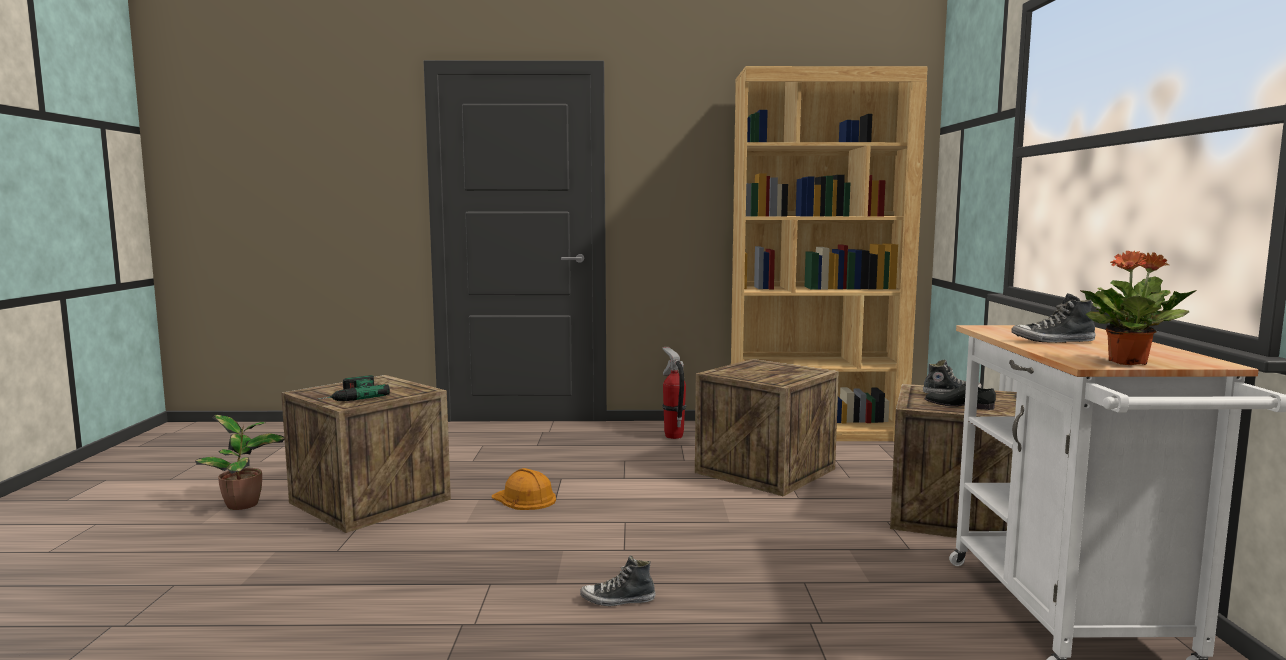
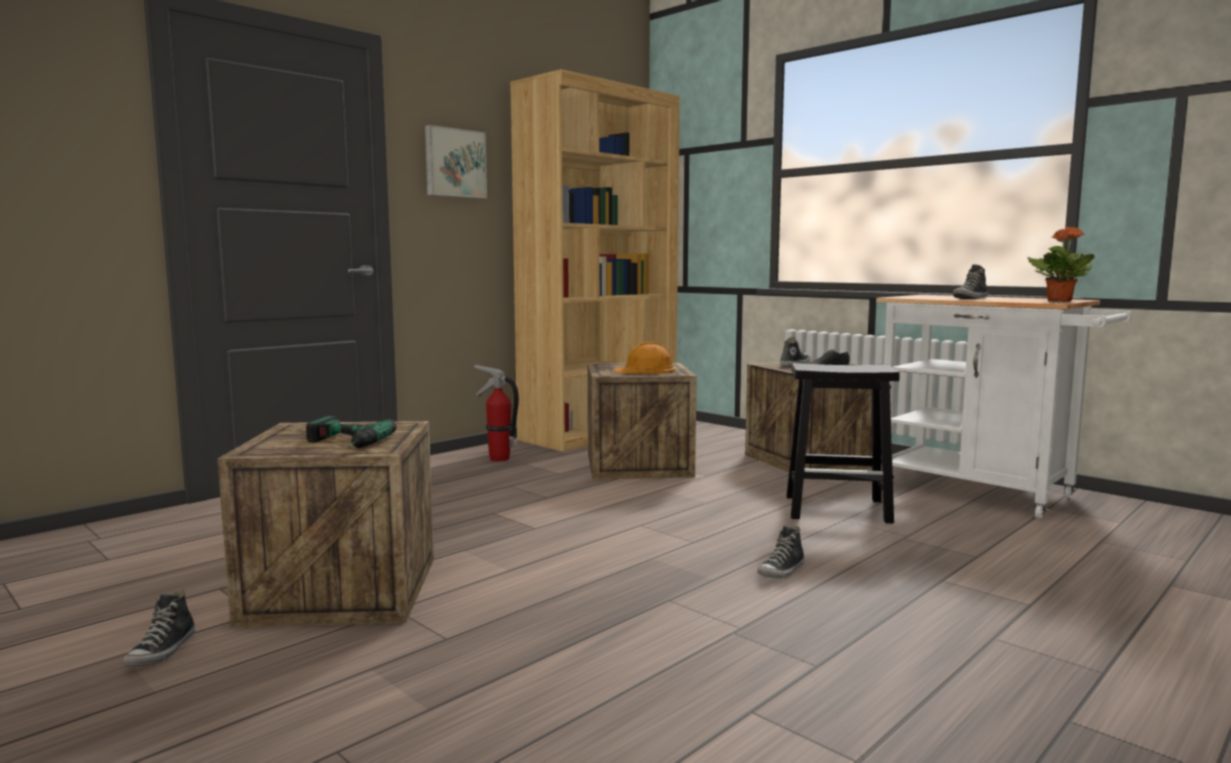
camera: 45 degrees left, 0 degrees up
potted plant [195,415,284,510] -> shoe [123,589,195,666]
orange hard hat [492,468,556,510] -> orange hard hat moved to [614,342,675,374]
none -> picture [425,125,487,199]
none -> black stool [786,363,899,524]

